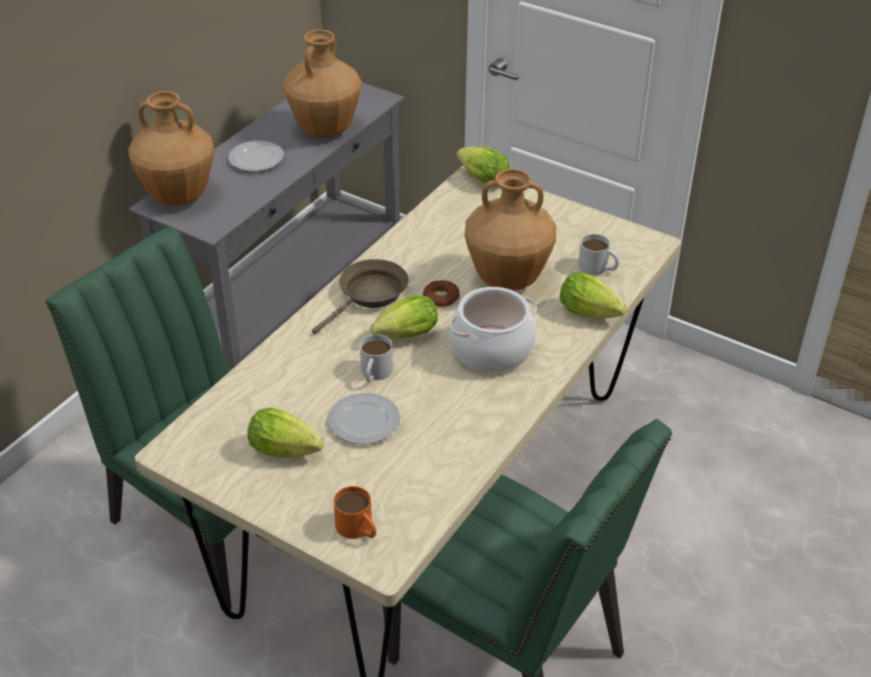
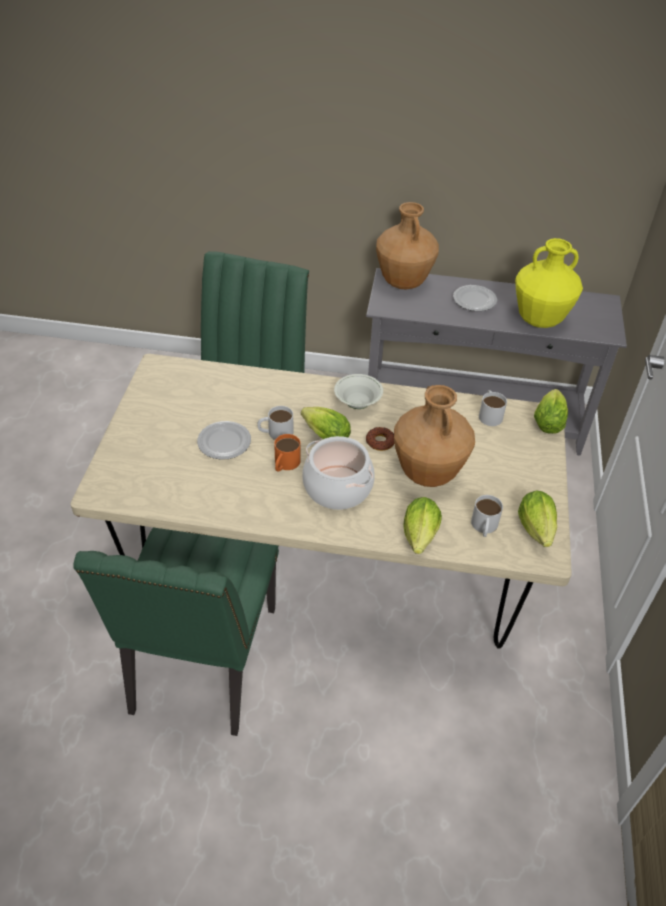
camera: 65 degrees right, 5 degrees up
lettuce [248,407,324,458] -> lettuce moved to [518,490,557,547]
brown vase [283,30,362,138] -> yellow vase [515,238,583,328]
brown frying pan [312,259,408,334] -> white bowl [334,374,383,409]
orange mug [333,486,376,539] -> orange mug moved to [274,434,300,472]
none -> white mug [479,390,507,426]

